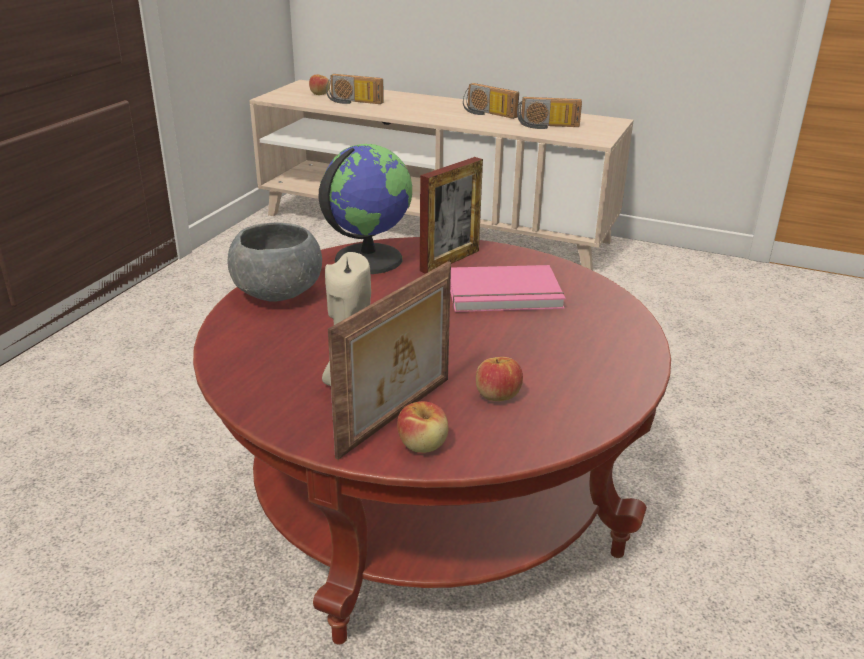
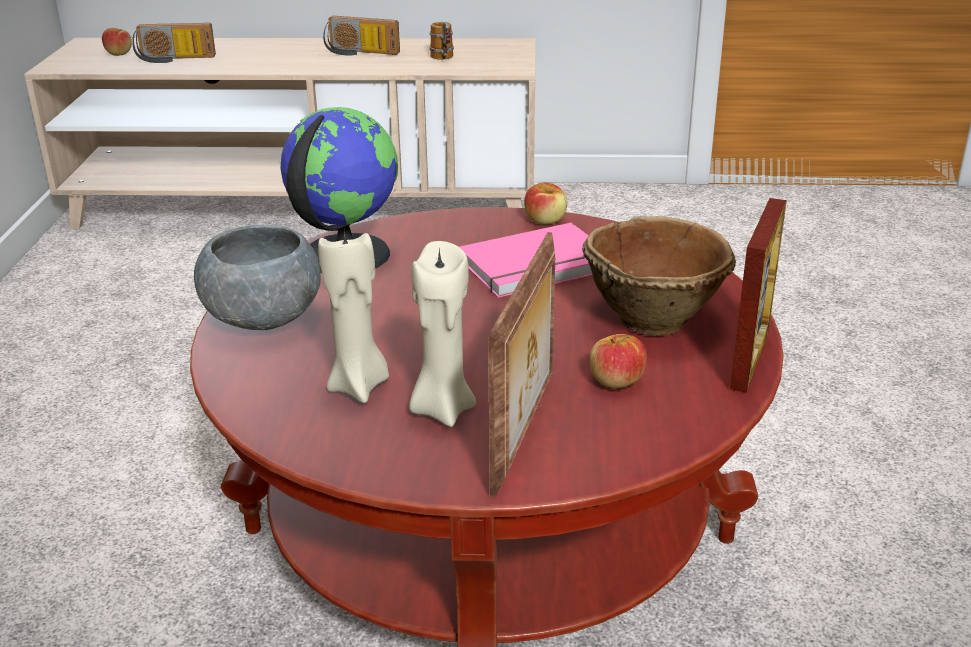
camera: 20 degrees left, 0 degrees up
apple [397,401,448,453] -> apple moved to [524,183,567,225]
picture frame [420,157,483,274] -> picture frame moved to [730,198,787,393]
radio [517,97,582,129] -> mug [430,22,454,60]
none -> beige candle [318,230,389,403]
none -> brown bowl [582,216,736,336]

